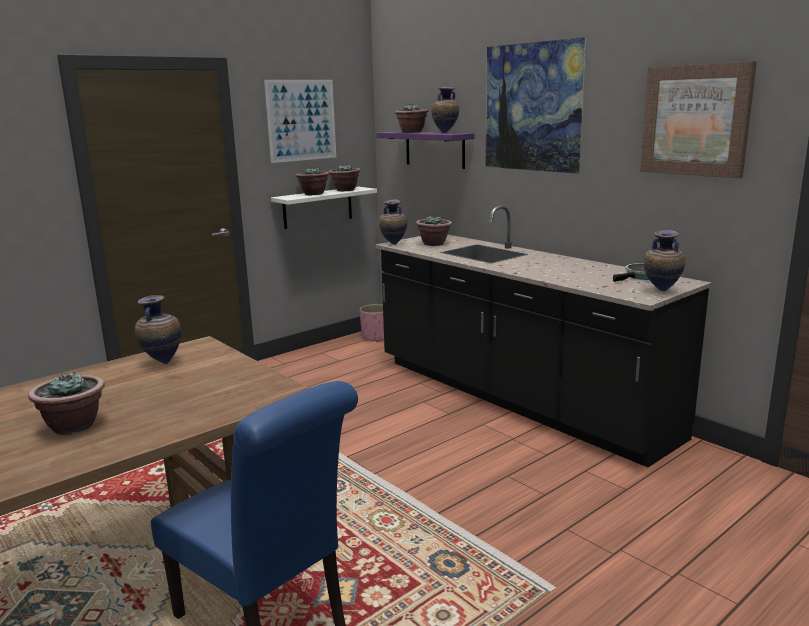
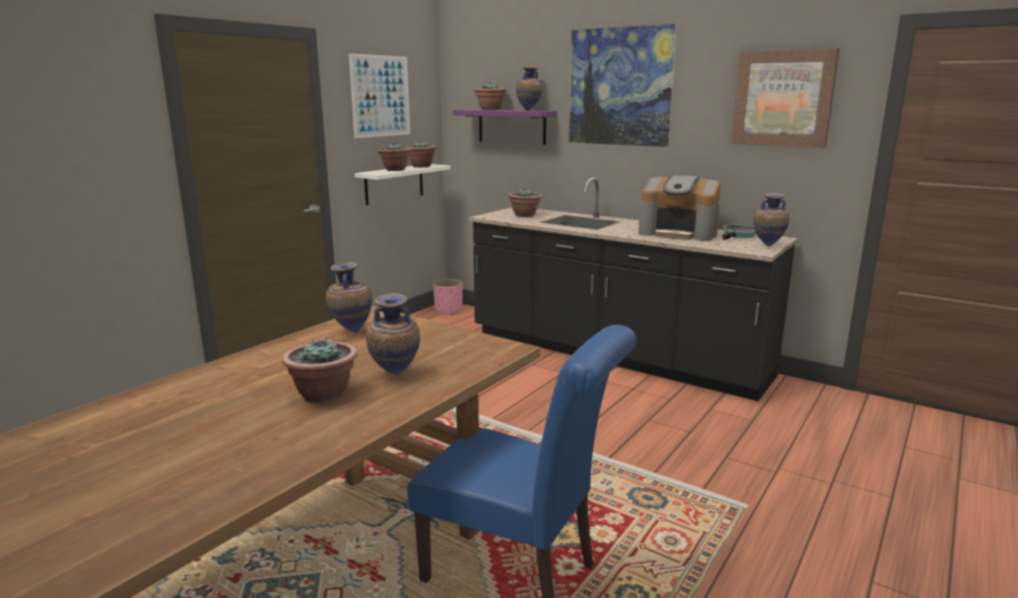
camera: 15 degrees left, 0 degrees up
vase [379,200,407,244] -> vase moved to [366,293,420,375]
none -> coffee machine [638,175,721,241]

